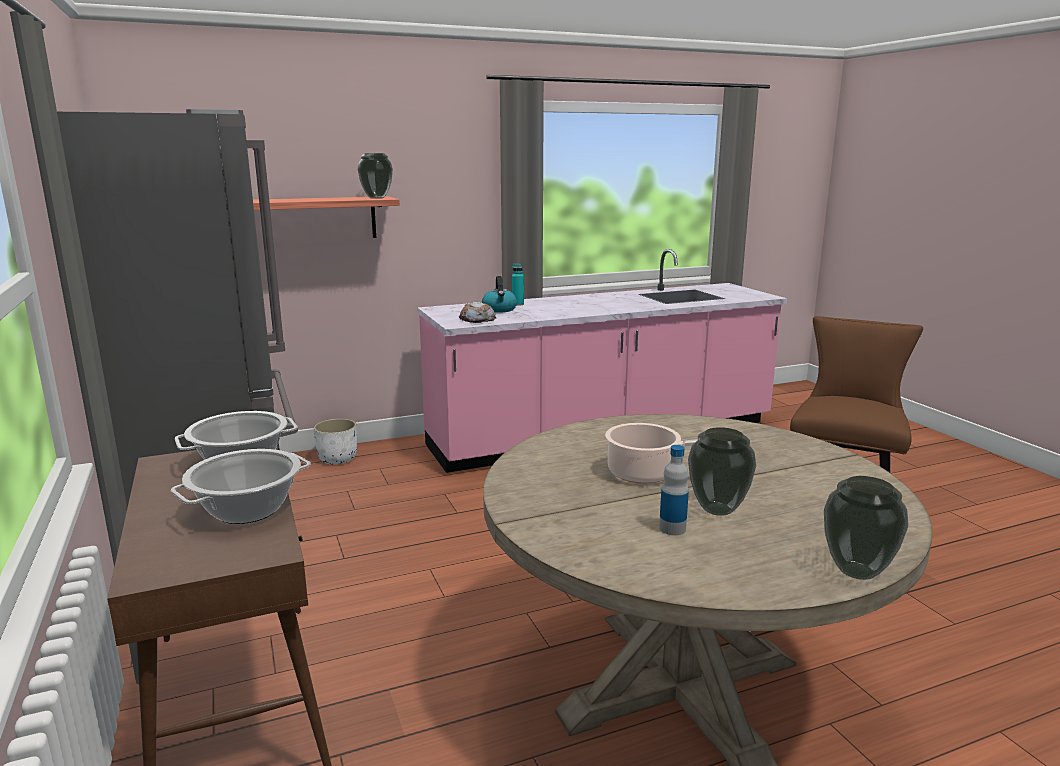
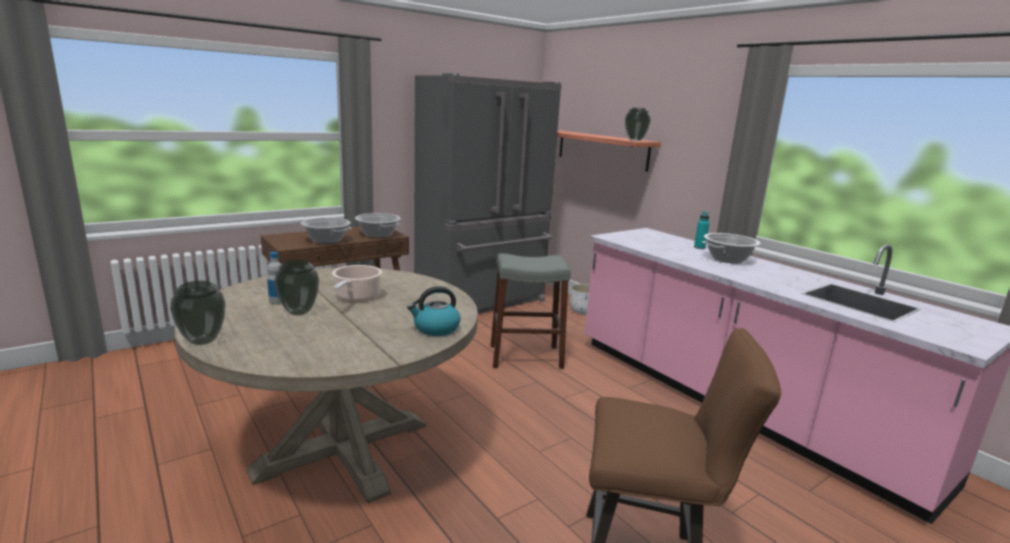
camera: 75 degrees right, 0 degrees up
bread [459,301,496,323] -> none
kettle [482,276,517,313] -> kettle moved to [407,286,461,336]
none -> grey stool [491,253,570,369]
none -> cooking pot [702,233,760,264]

